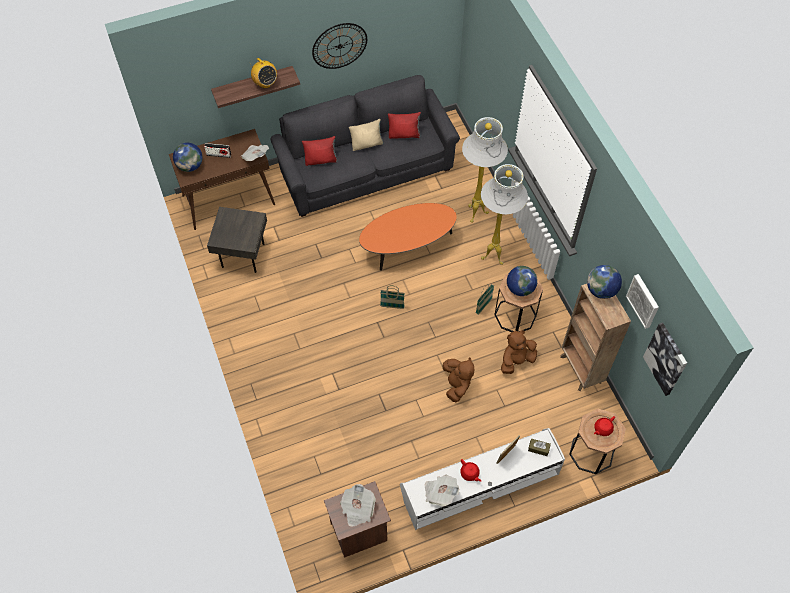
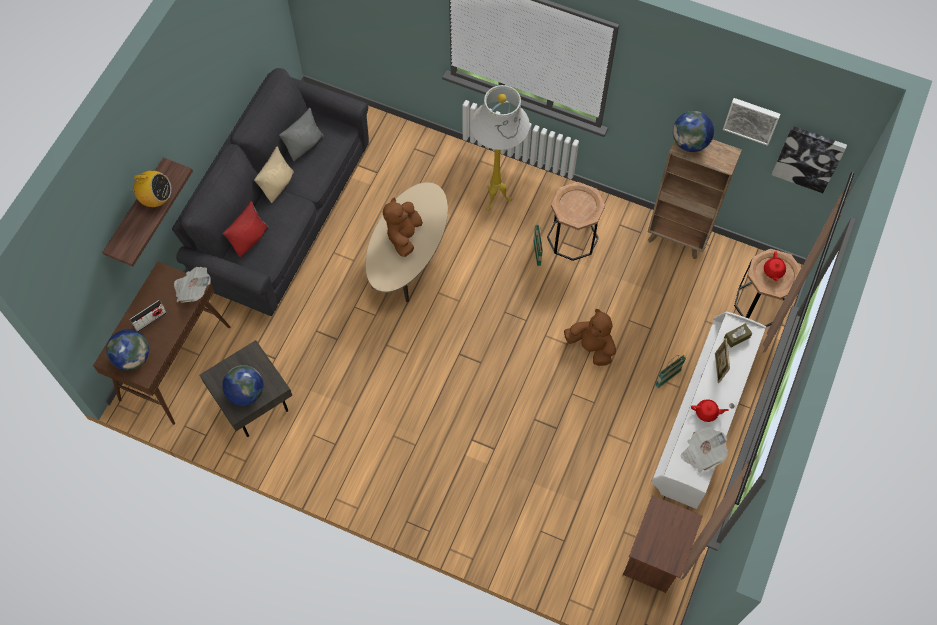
camera: 45 degrees left, 5 degrees up
wall clock [312,23,367,69] -> none
newspaper [340,484,376,527] -> none
orange coffee table [359,203,457,271] -> beige coffee table [365,182,448,302]
basket [380,286,405,309] -> basket moved to [655,355,687,389]
red pillow [388,112,421,139] -> grey pillow [279,108,324,161]
white floor lamp [462,117,508,223] -> none
brown plush toy [501,330,537,374] -> brown plush toy moved to [383,198,423,257]
globe [507,266,538,296] -> globe moved to [222,365,264,406]

